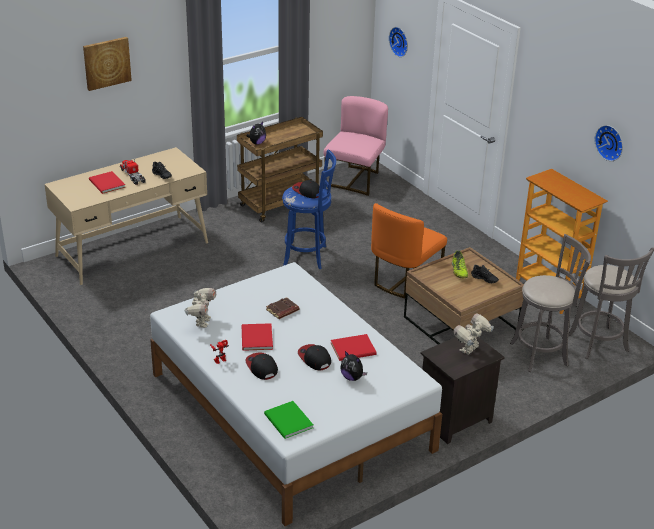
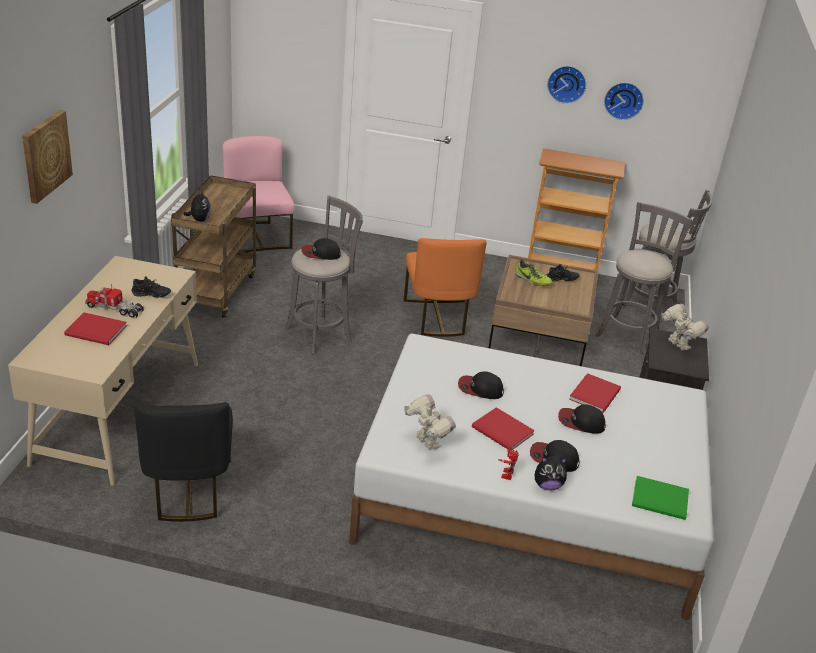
camera: 45 degrees left, 0 degrees up
brown book [266,297,299,319] -> cap [458,371,504,399]
blue stool [282,149,336,269] -> grey stool [285,195,363,354]
plush toy [341,351,367,381] -> plush toy moved to [535,456,567,491]
wall clock [389,27,408,57] -> wall clock moved to [547,66,586,104]
toy robot [453,314,494,355] -> toy robot turned 150 degrees clockwise [661,304,709,350]
none -> black chair [134,402,233,522]

